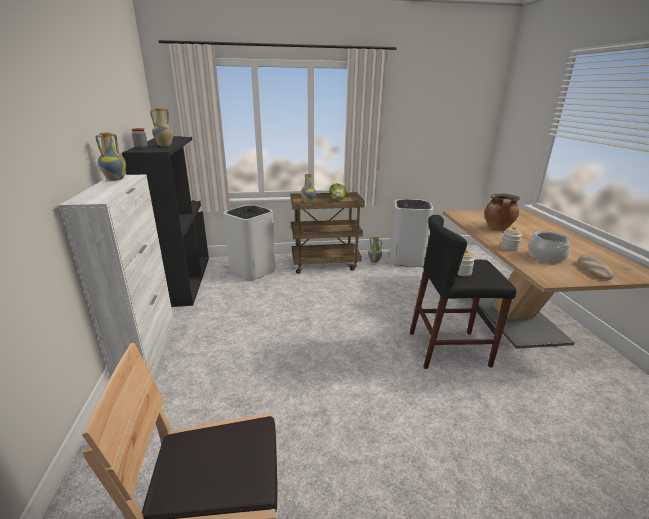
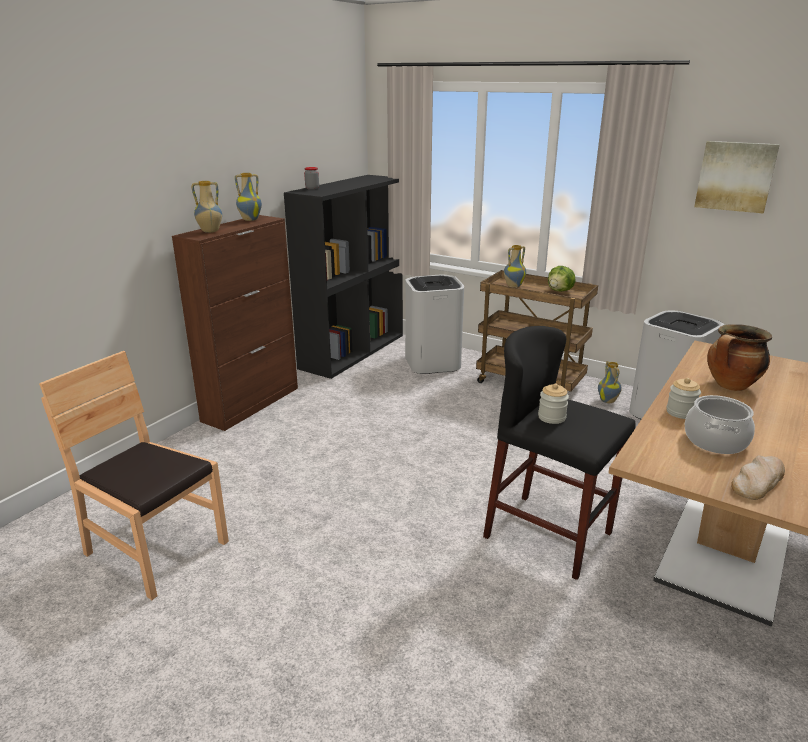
camera: 40 degrees right, 0 degrees up
white cabinet [59,175,174,378] -> brown cabinet [172,215,298,431]
vase [150,108,173,147] -> vase moved to [191,181,222,233]
none -> picture [694,141,780,213]

